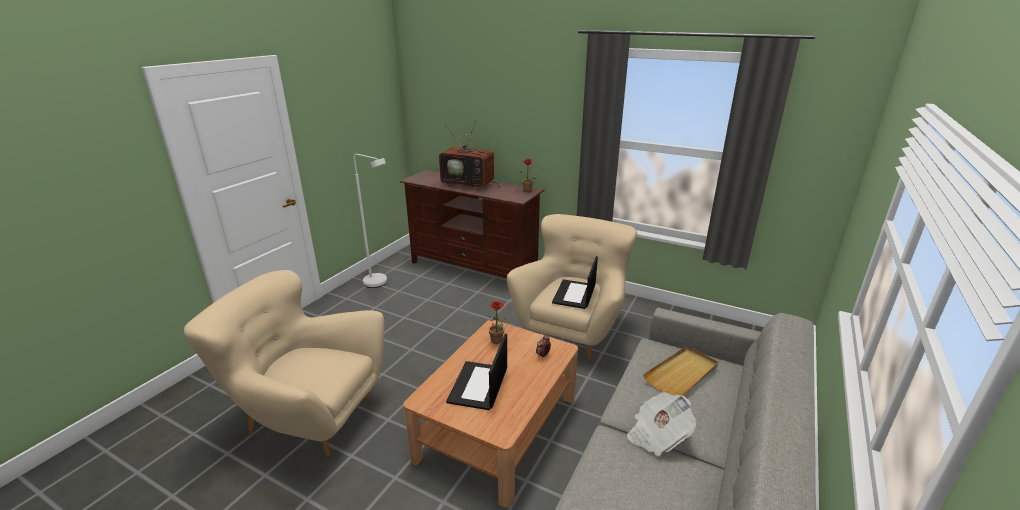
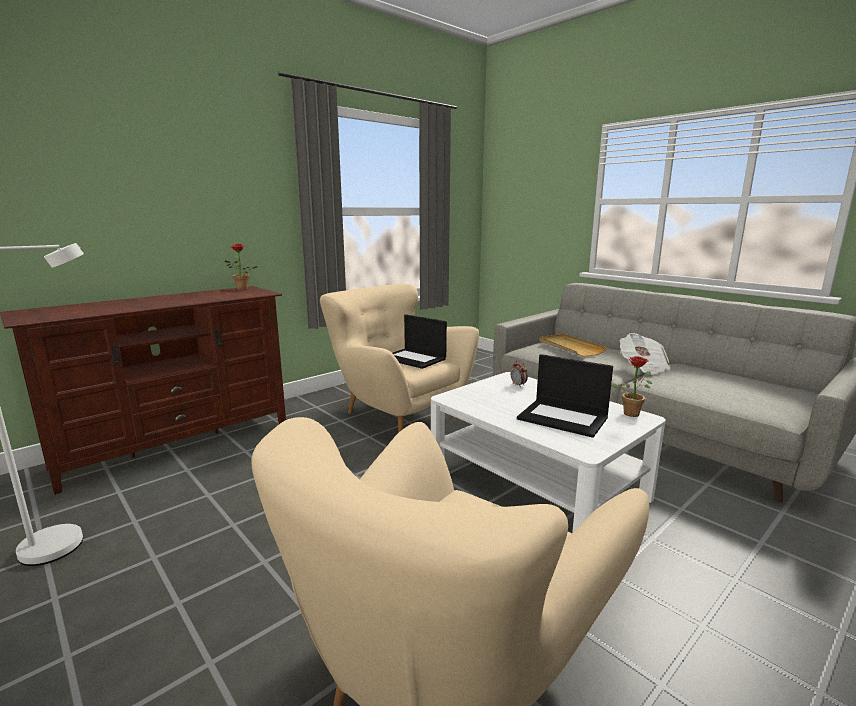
camera: 70 degrees left, 10 degrees down
brown coffee table [403,320,578,508] -> white coffee table [431,372,666,533]
television [439,122,500,189] -> none
potted plant [488,301,512,344] -> potted plant moved to [611,356,652,417]

